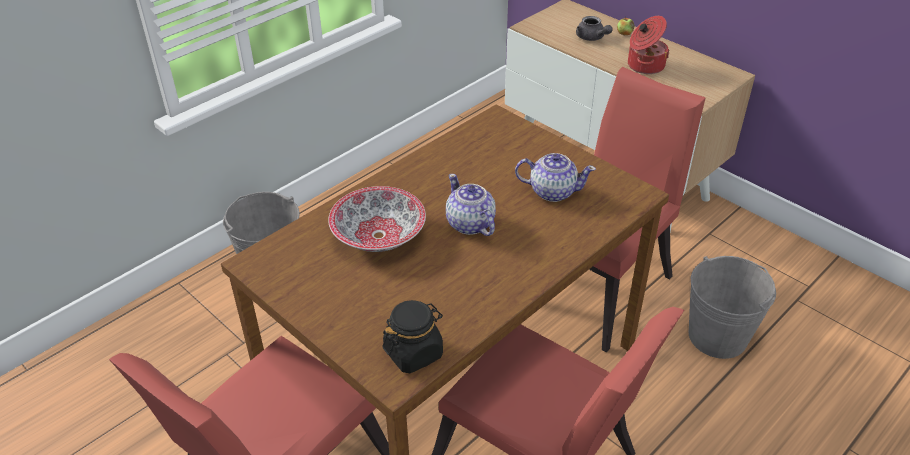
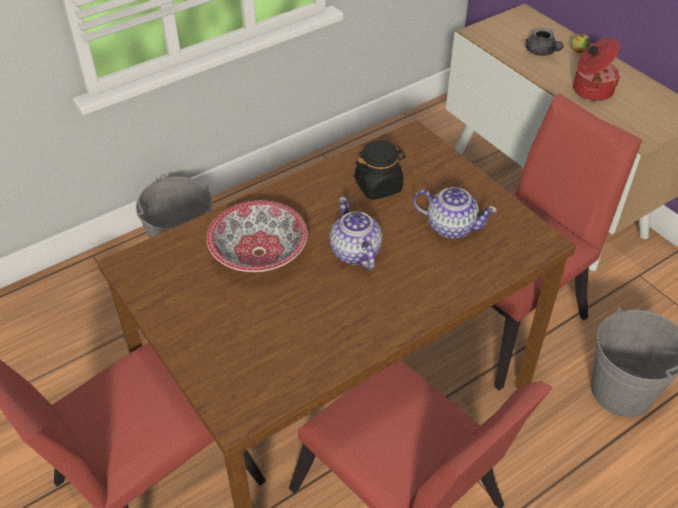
camera: 10 degrees right, 5 degrees up
black jar [383,300,443,373] -> black jar moved to [354,140,406,200]

